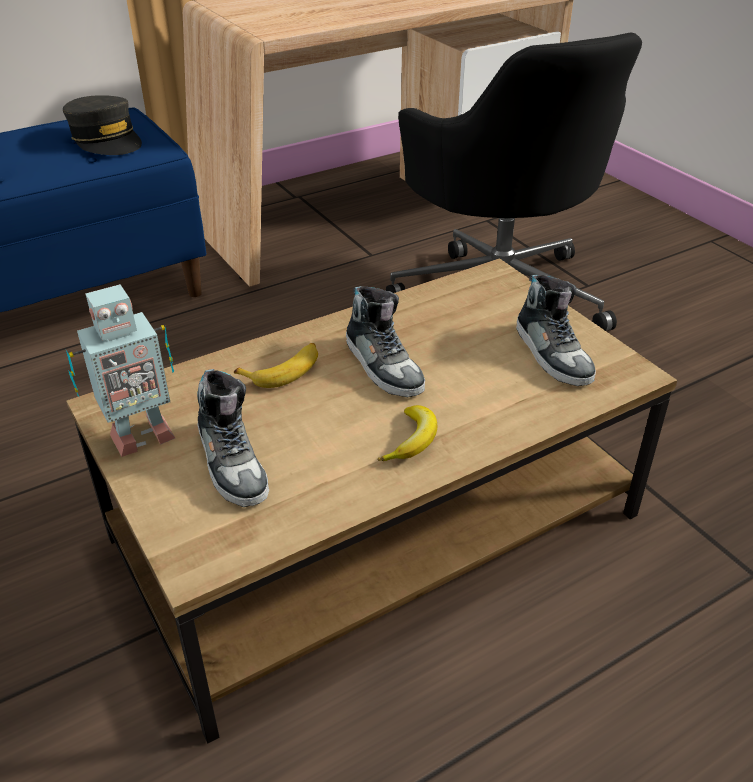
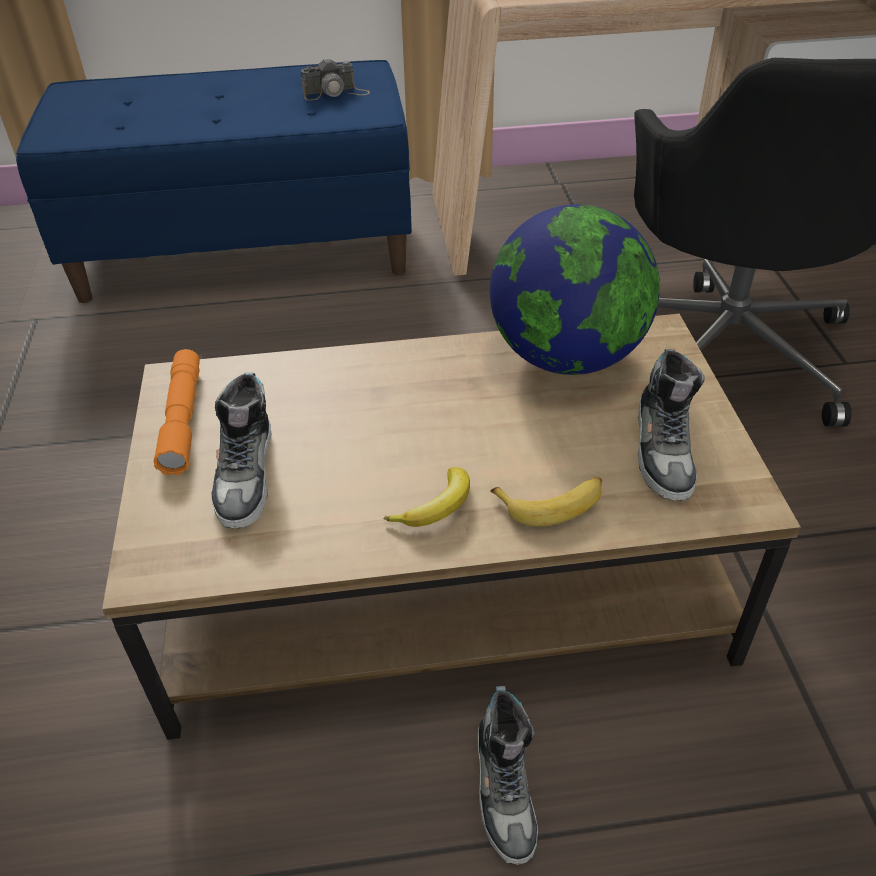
camera: 25 degrees right, 5 degrees up
grey cap [63,95,142,155] -> camera [301,58,370,100]
toy robot [66,284,175,457] -> orange flashlight [154,349,200,476]
banana [234,343,318,388] -> banana moved to [490,477,602,526]
shoe [346,286,425,397] -> shoe moved to [478,686,538,865]
none -> globe [490,204,660,375]

